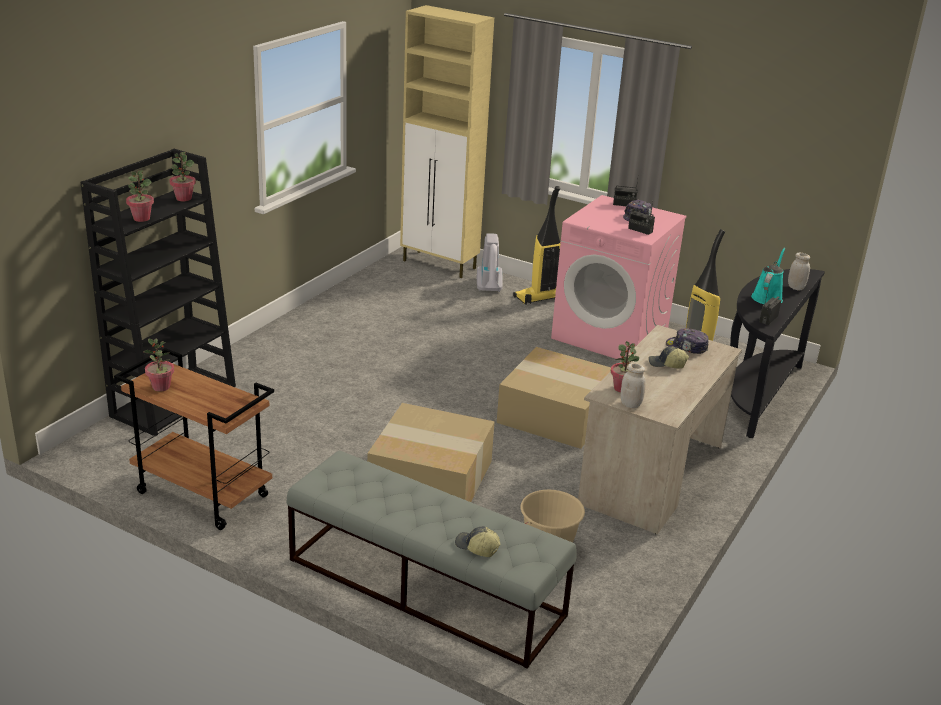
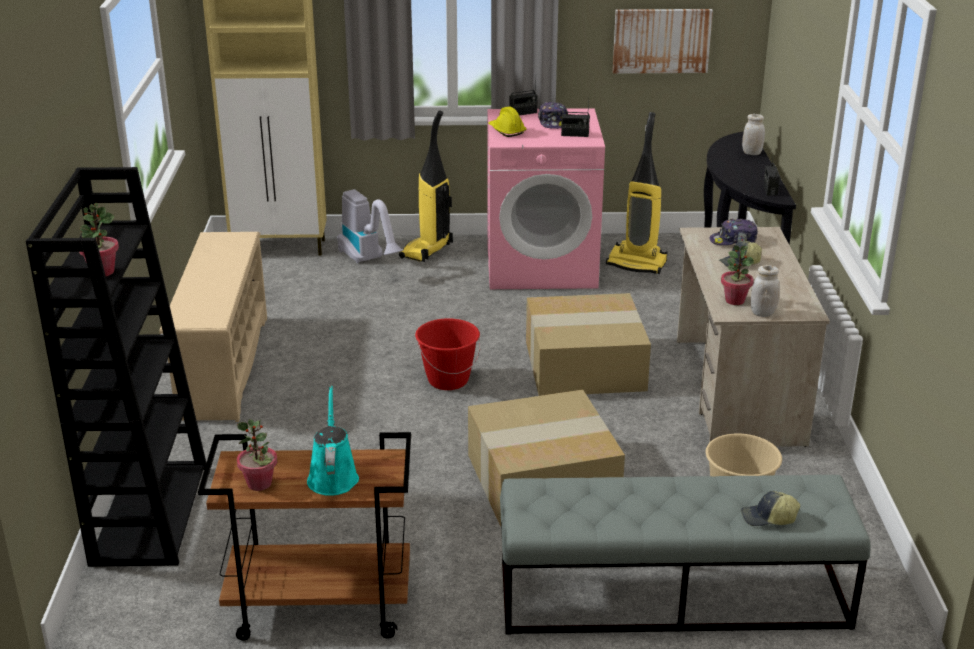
camera: 30 degrees left, 0 degrees up
potted plant [169,152,196,201] -> none
turquoise watering can [751,248,785,304] -> turquoise watering can moved to [307,386,359,496]
none -> beige shoe rack [159,232,267,422]
none -> red bucket [415,318,480,390]
none -> yellow hard hat [489,106,527,137]
none -> picture [613,9,713,74]

